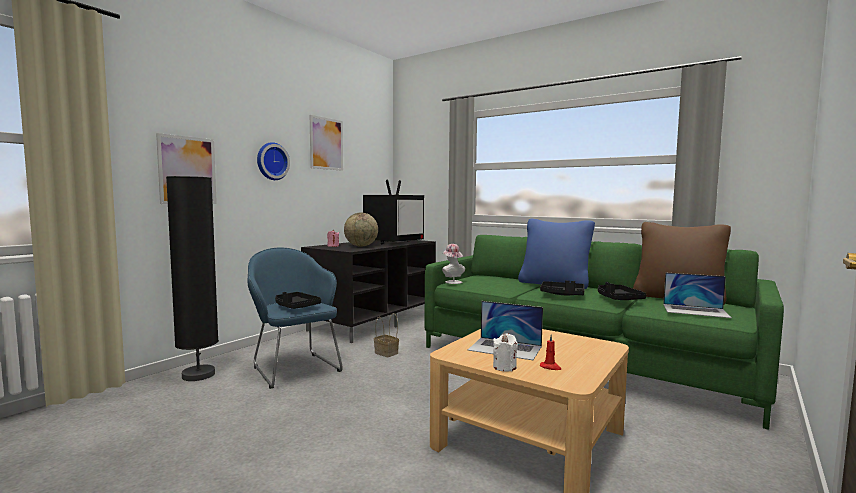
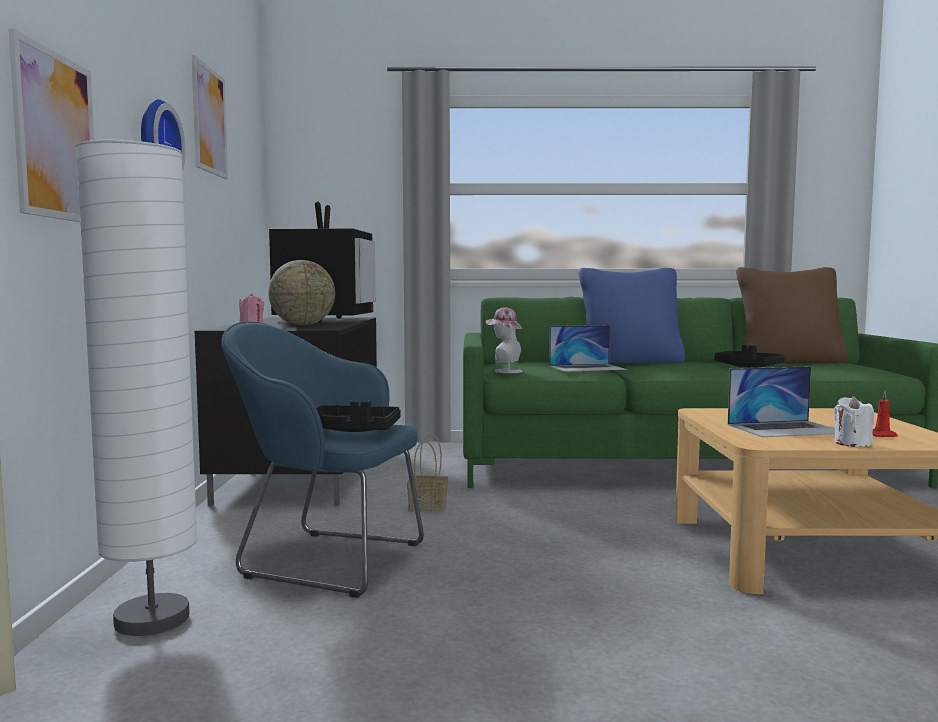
camera: 35 degrees left, 0 degrees up
black floor lamp [166,176,219,381] -> white floor lamp [76,140,198,636]
black tray [540,280,584,295] -> none
laptop [663,272,732,318] -> laptop moved to [549,325,627,372]

